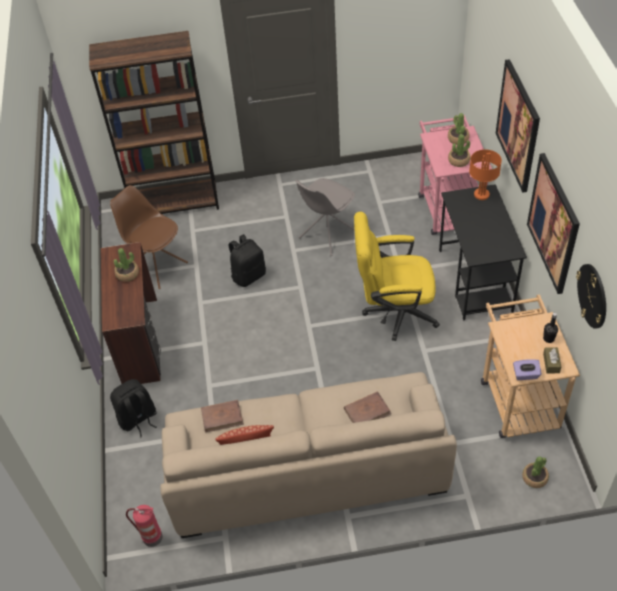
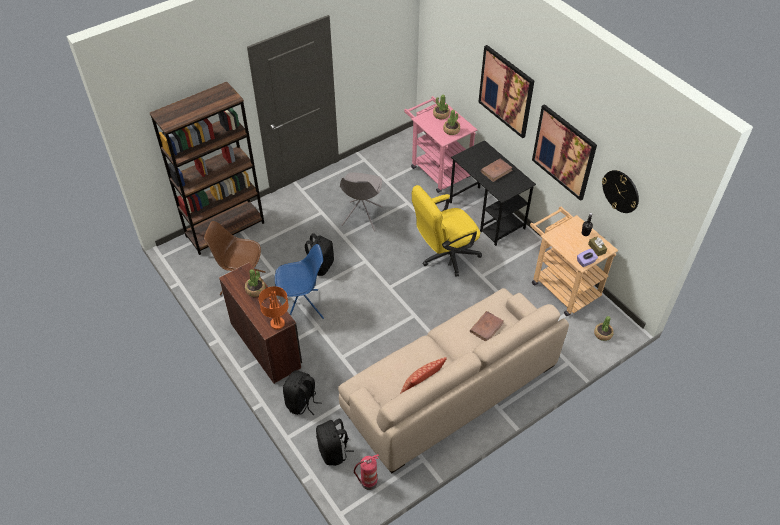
camera: 30 degrees left, 0 degrees up
brown book [201,400,244,432] -> brown book moved to [481,158,513,182]
orange table lamp [469,149,502,200] -> orange table lamp moved to [259,286,289,330]
none -> blue chair [275,244,324,319]
none -> black backpack [316,418,354,466]

